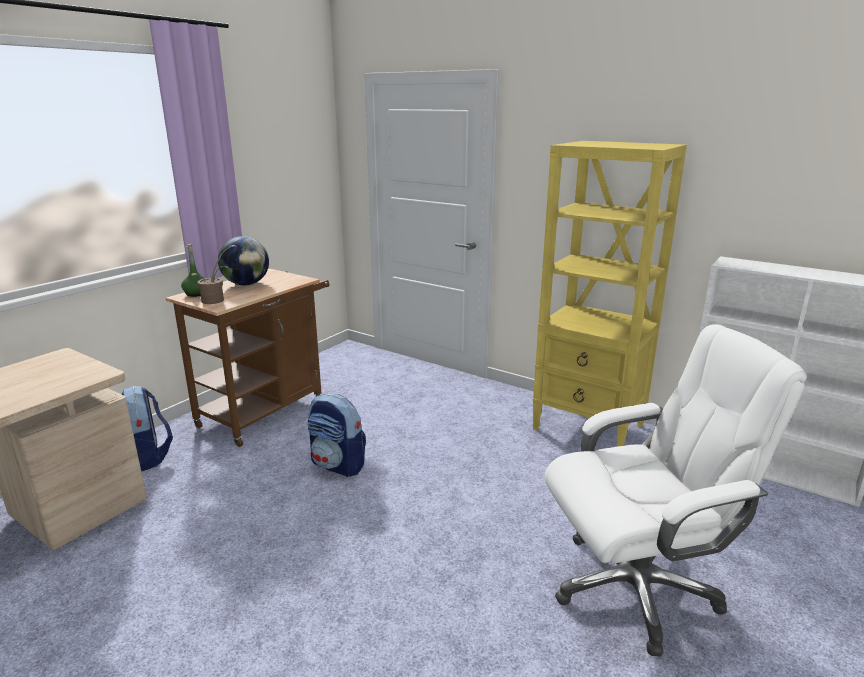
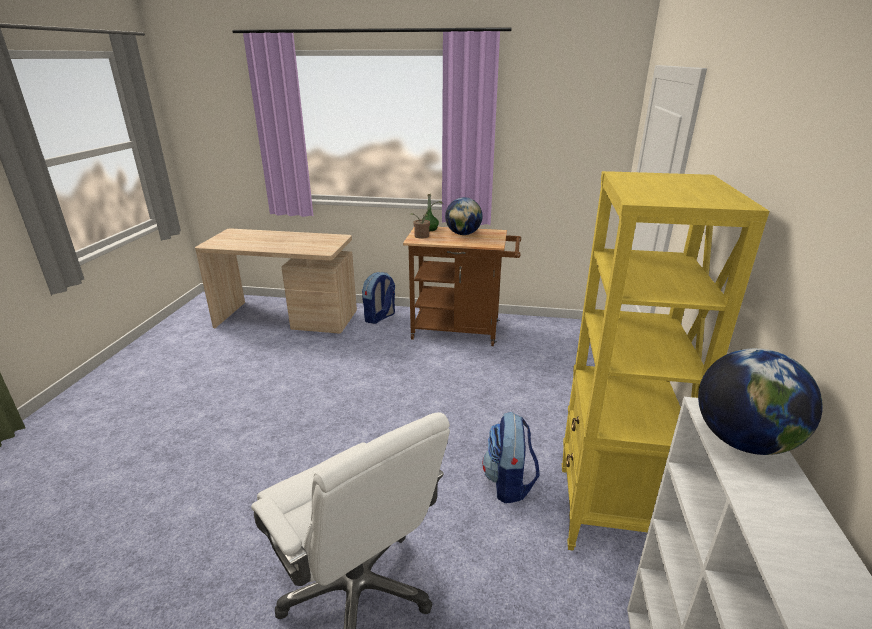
camera: 65 degrees right, 5 degrees up
backpack [308,394,366,477] -> backpack moved to [482,412,540,503]
none -> globe [698,348,823,455]

